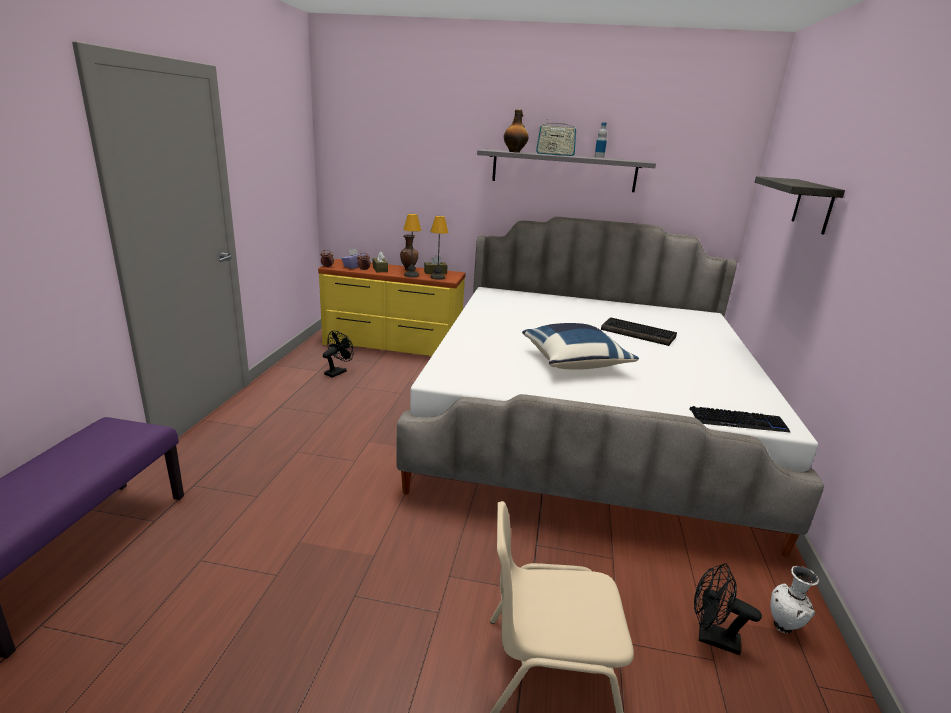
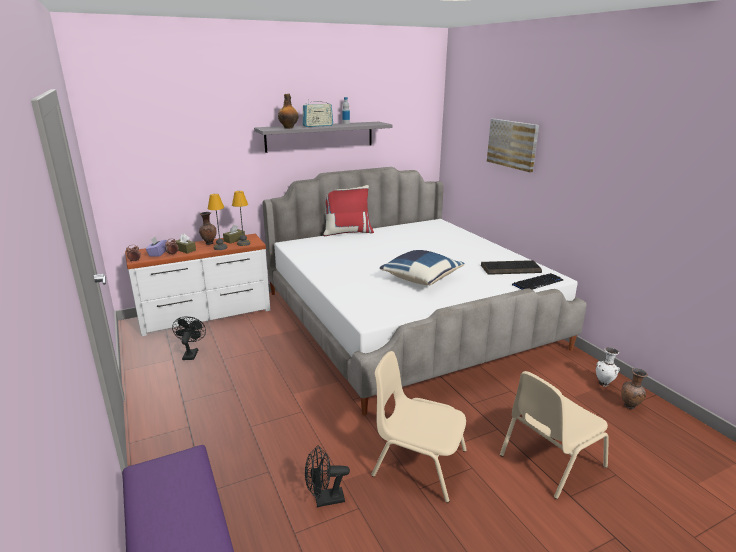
camera: 35 degrees left, 0 degrees up
yellow dresser [318,259,466,356] -> white dresser [125,234,270,336]
keyboard [601,317,677,346] -> keyboard moved to [481,260,542,275]
black fan [694,563,762,655] -> black fan moved to [305,445,350,507]
shelf [755,176,845,235] -> picture [487,119,539,173]
none -> red pillow [323,185,374,237]
none -> beige chair [371,351,467,503]
none -> brown vase [621,368,648,409]

